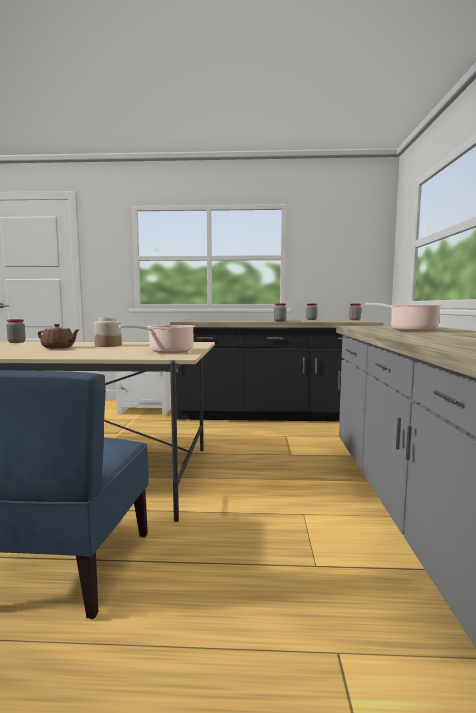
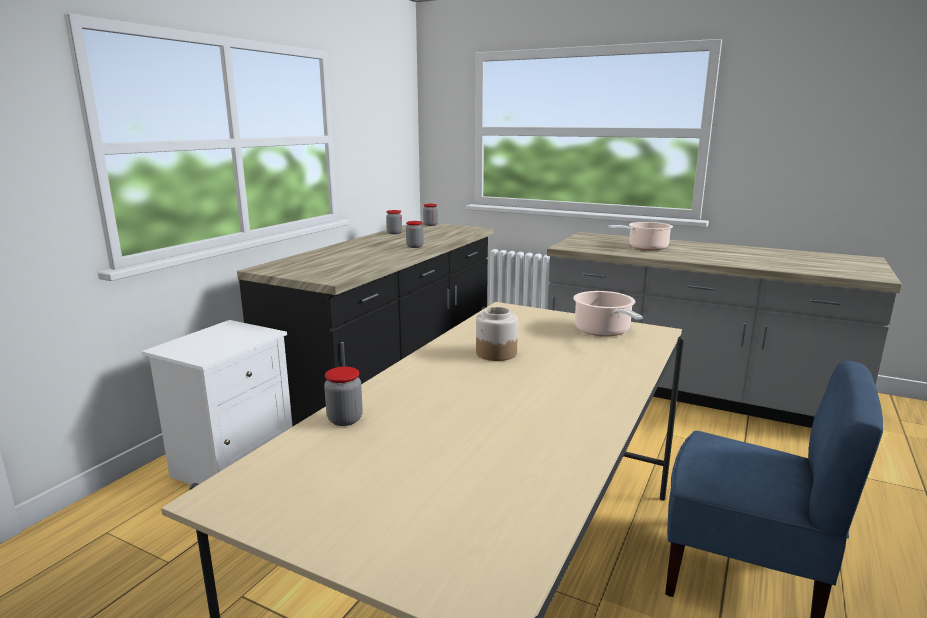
camera: 65 degrees left, 10 degrees up
brown teapot [38,324,80,349] -> none

